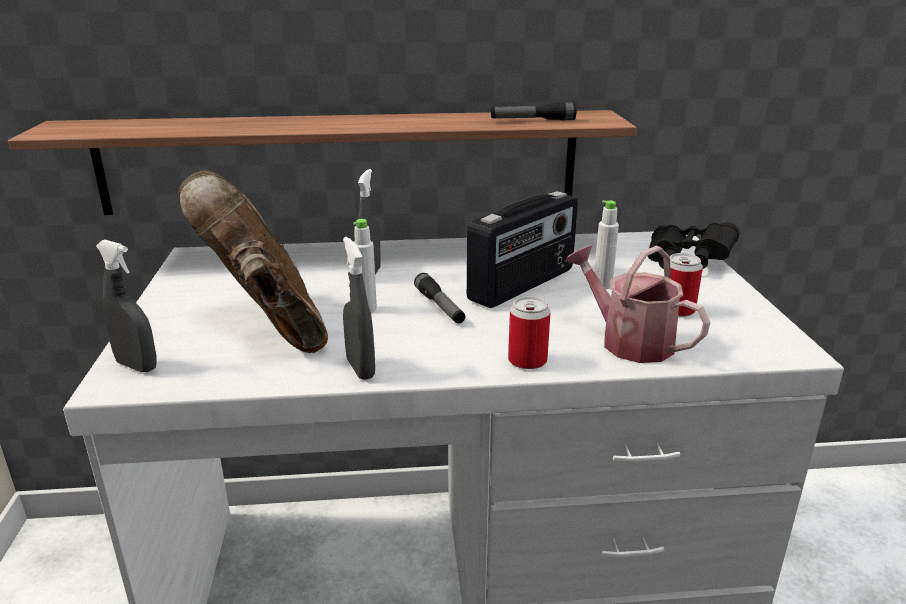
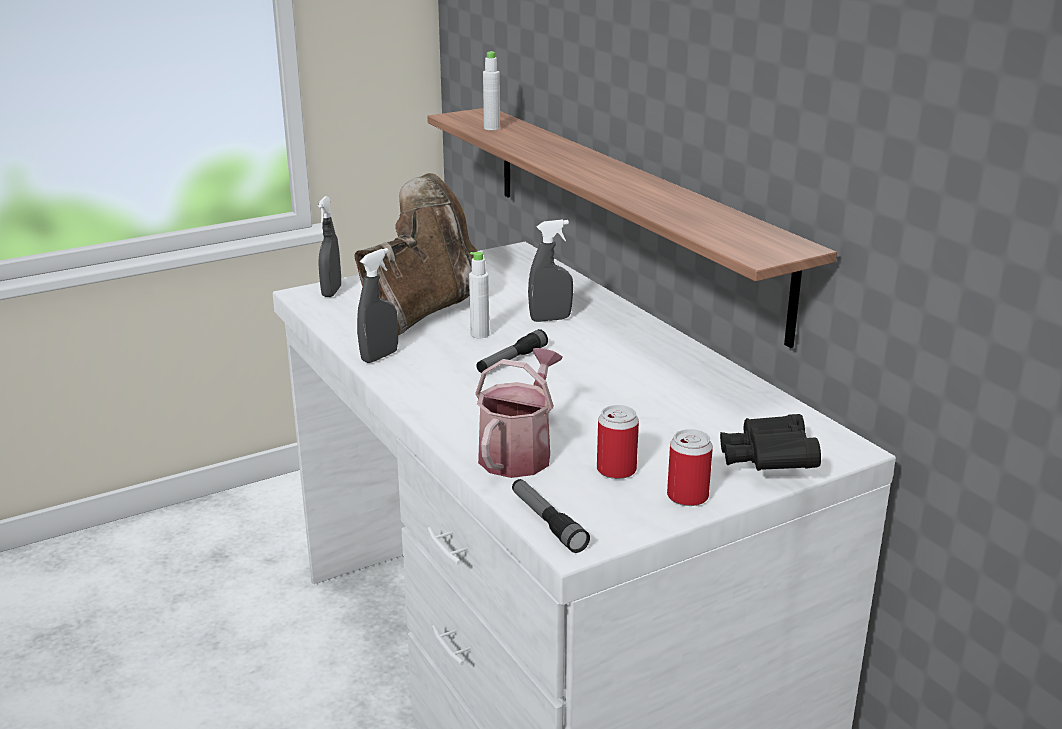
camera: 65 degrees right, 0 degrees up
radio [467,191,578,308] -> none
flashlight [491,102,577,120] -> flashlight moved to [512,479,590,553]
can [508,296,551,369] -> can moved to [667,429,713,506]
white bottle [594,200,619,289] -> white bottle moved to [483,51,500,130]

